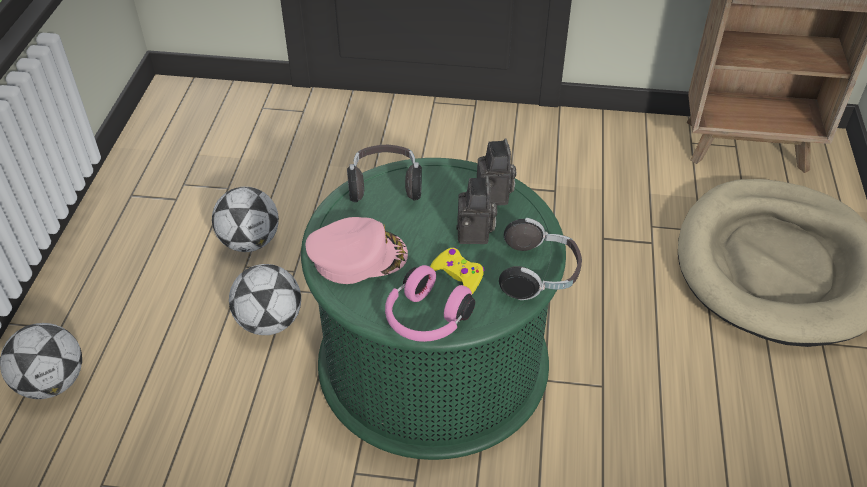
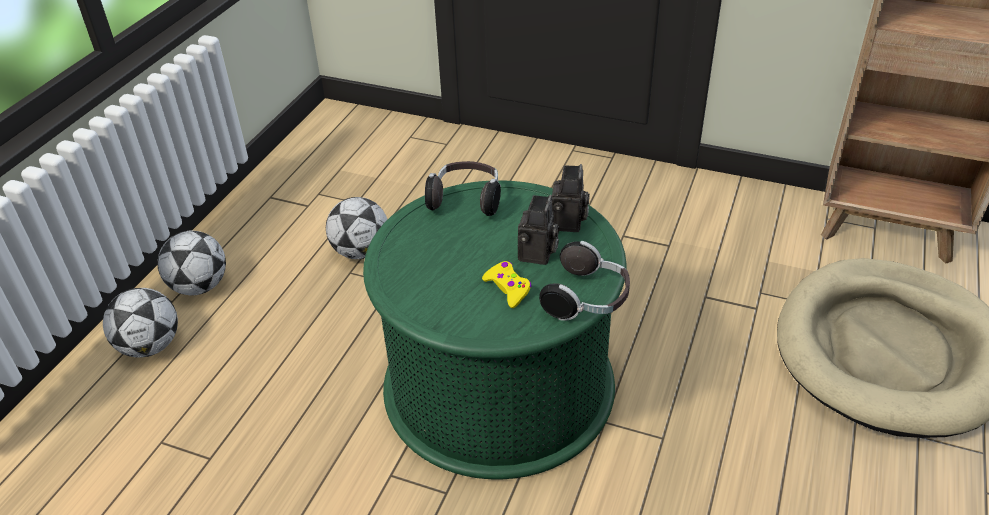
camera: 15 degrees right, 5 degrees down
football [229,264,301,335] -> football moved to [157,231,226,295]
pink cap [306,217,408,284] -> none
pink headphones [385,265,475,342] -> none

